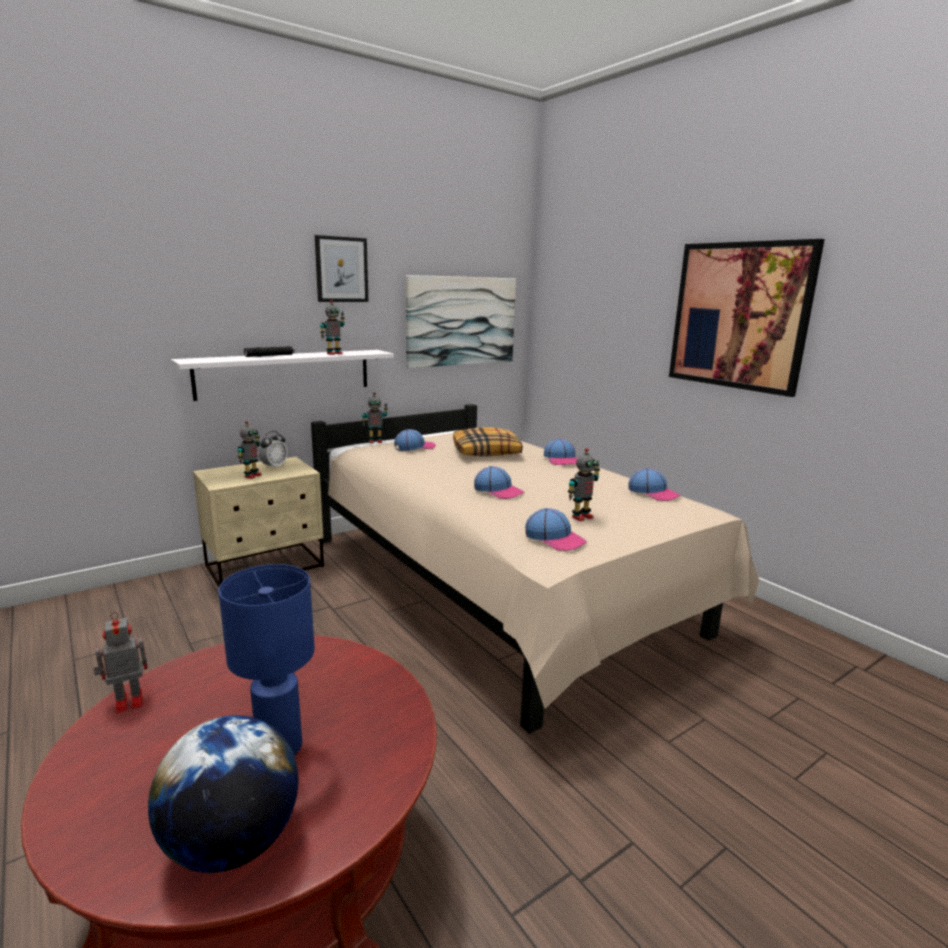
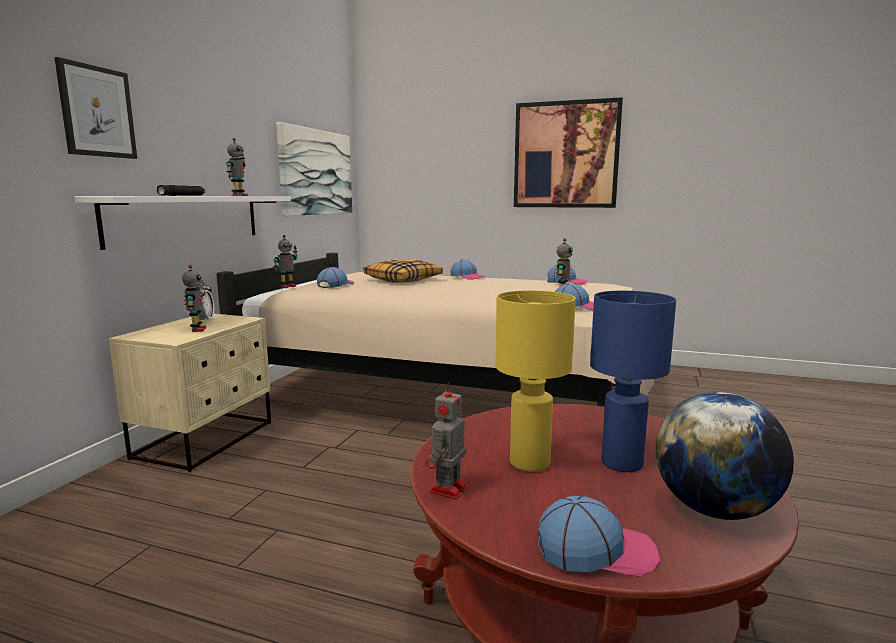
camera: 35 degrees left, 5 degrees down
picture [315,235,368,302] -> picture moved to [54,57,137,159]
cap [474,466,525,499] -> cap moved to [537,496,660,577]
none -> yellow table lamp [495,290,576,472]

